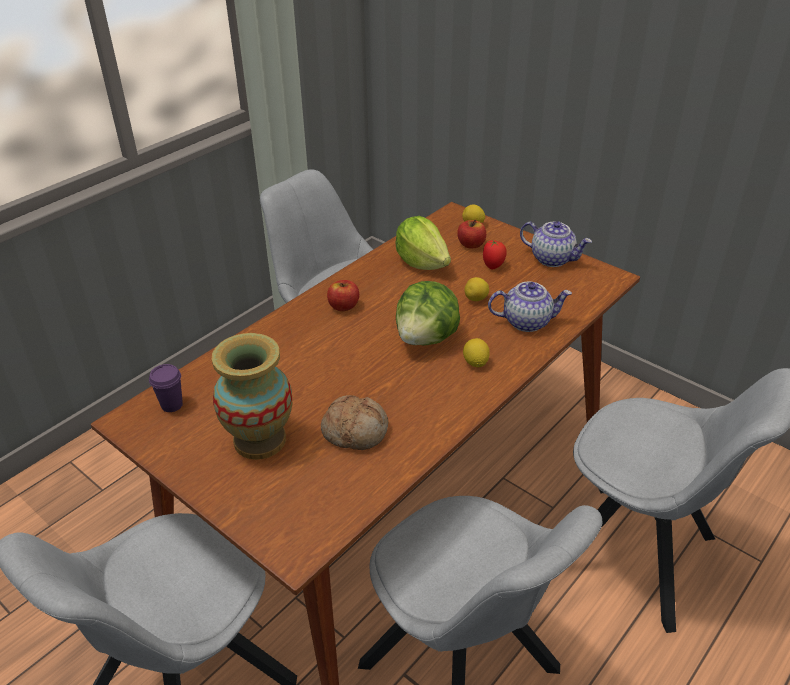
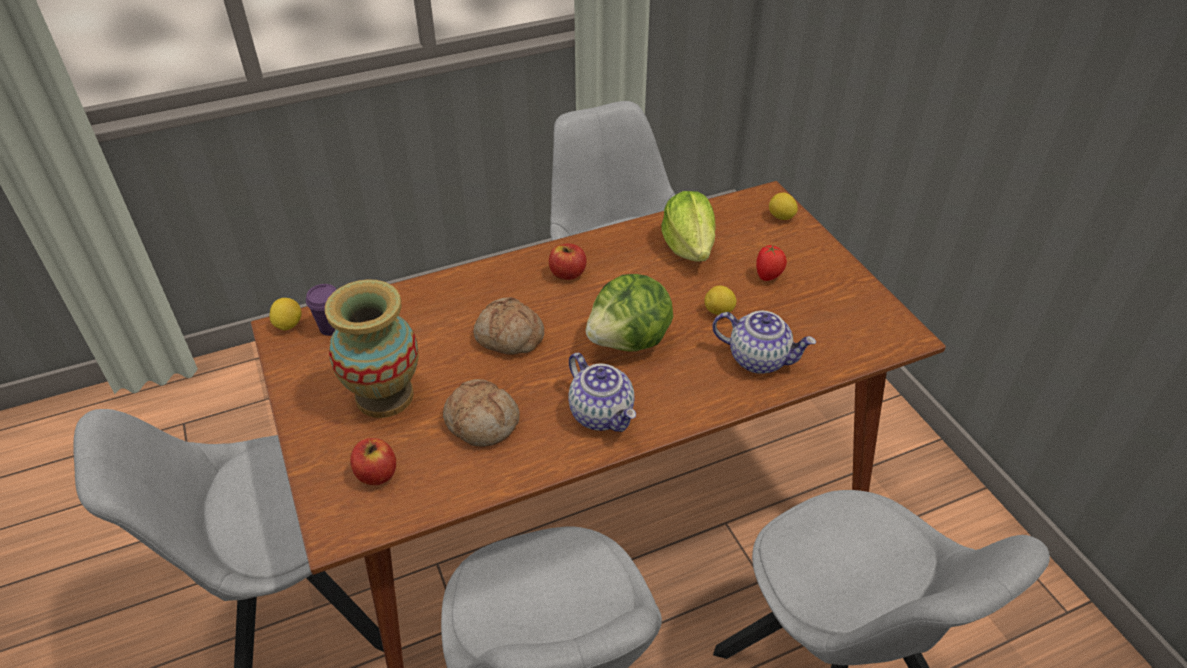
camera: 25 degrees right, 5 degrees up
apple [457,219,486,248] -> apple moved to [350,438,396,485]
lemon [463,338,490,367] -> lemon moved to [270,298,302,331]
teapot [520,221,592,267] -> teapot moved to [568,353,636,432]
none -> bread [473,297,544,355]

